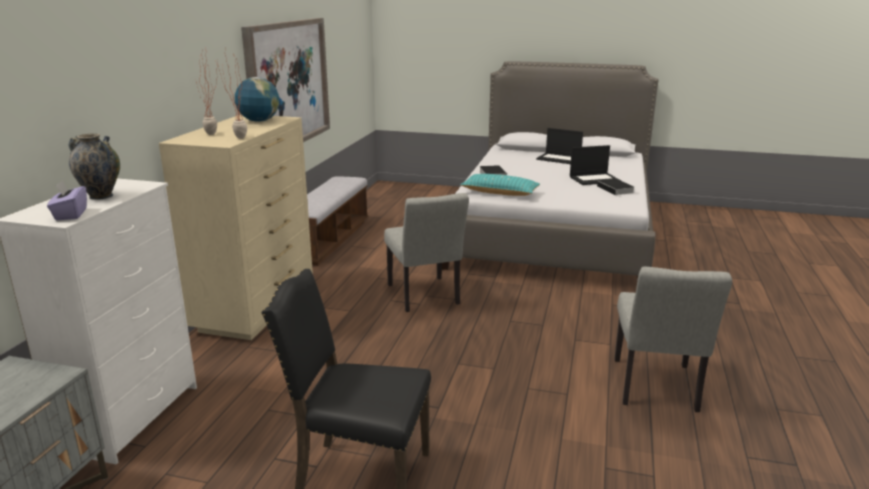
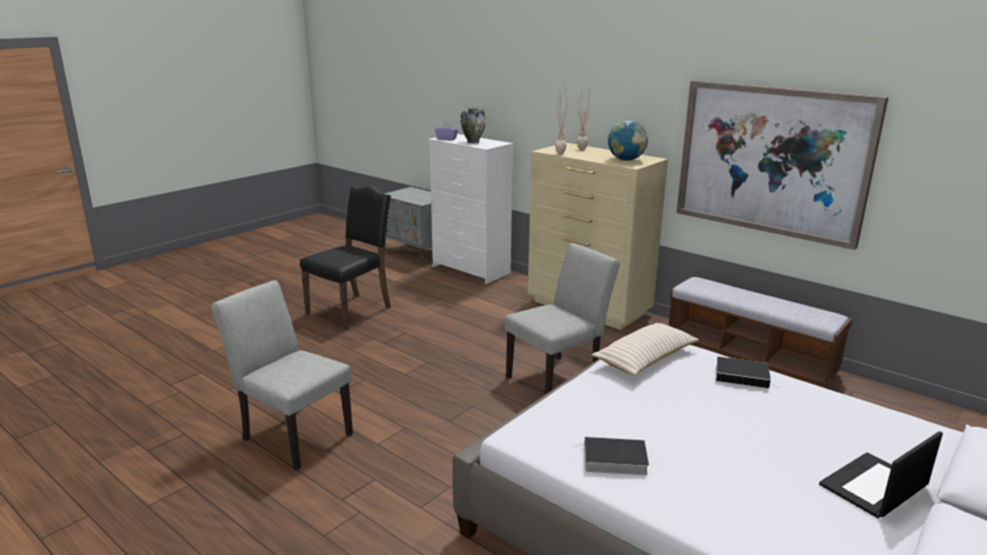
camera: 115 degrees right, 0 degrees up
grey chair [384,193,469,312] -> grey chair turned 135 degrees clockwise [505,243,620,394]
turquoise pillow [460,174,540,196] -> beige pillow [591,323,699,375]
laptop [570,145,619,185] -> none

